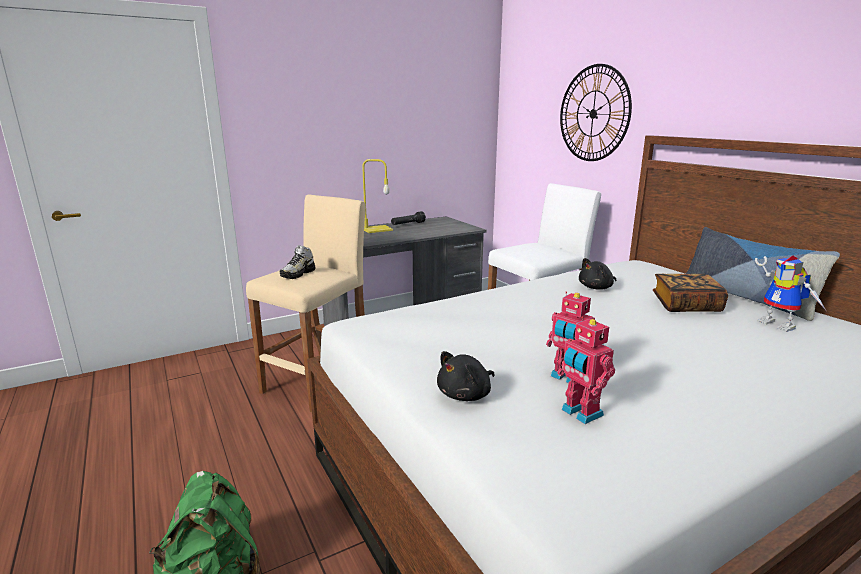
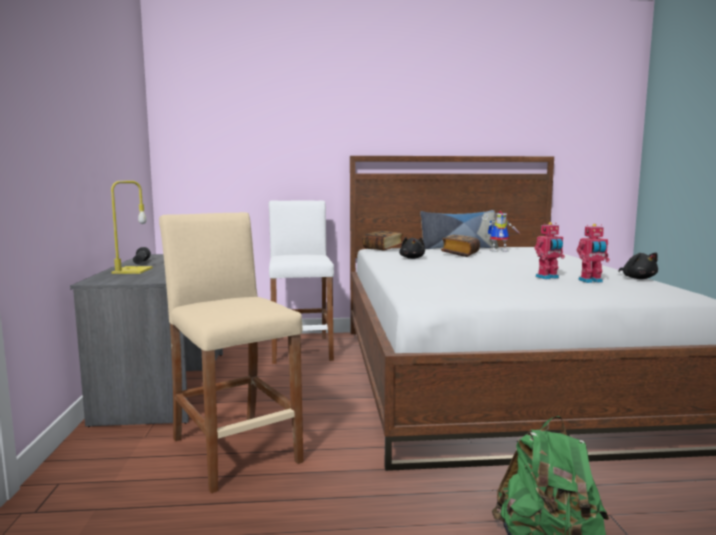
camera: 65 degrees left, 10 degrees down
shoe [280,245,316,279] -> none
black plush toy [437,351,495,401] -> black plush toy moved to [618,253,658,279]
wall clock [560,64,632,161] -> none
none -> book [362,231,403,251]

